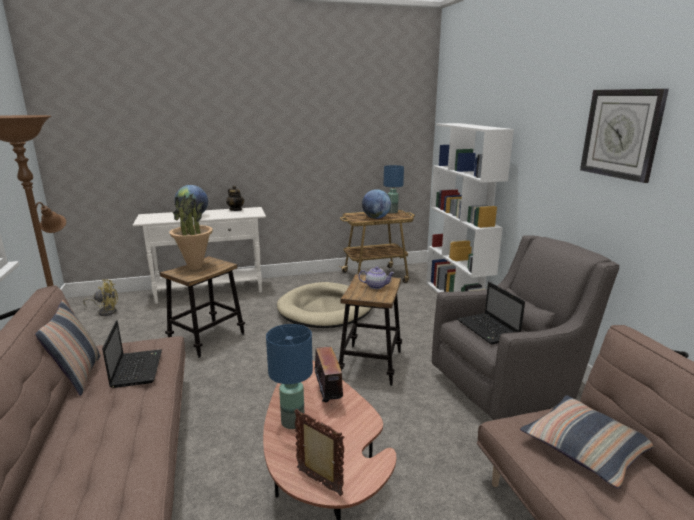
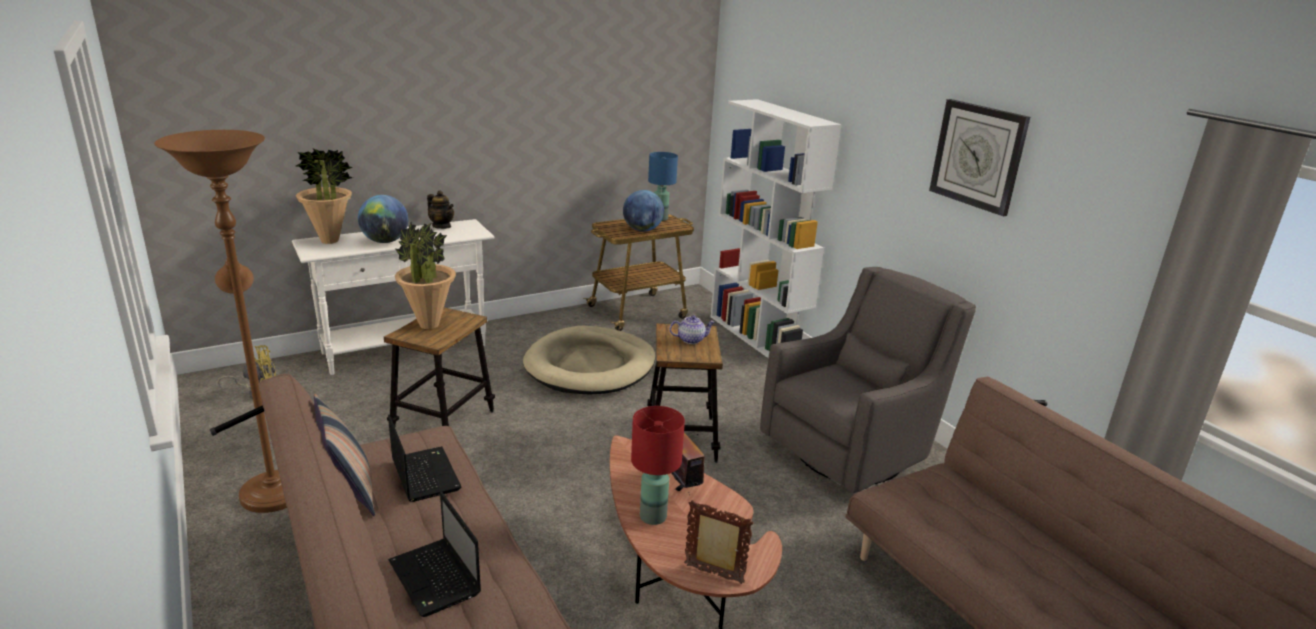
camera: 15 degrees left, 5 degrees up
blue table lamp [266,324,313,429] -> red table lamp [631,406,685,525]
laptop [457,282,525,345] -> laptop moved to [388,492,481,617]
pillow [520,395,653,489] -> none
none -> potted plant [296,148,353,244]

